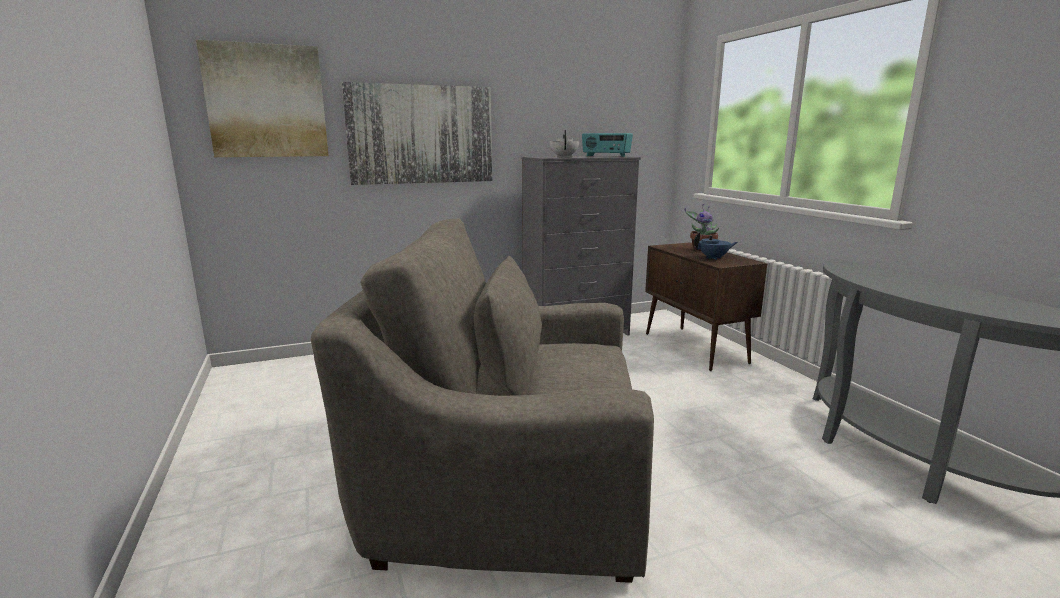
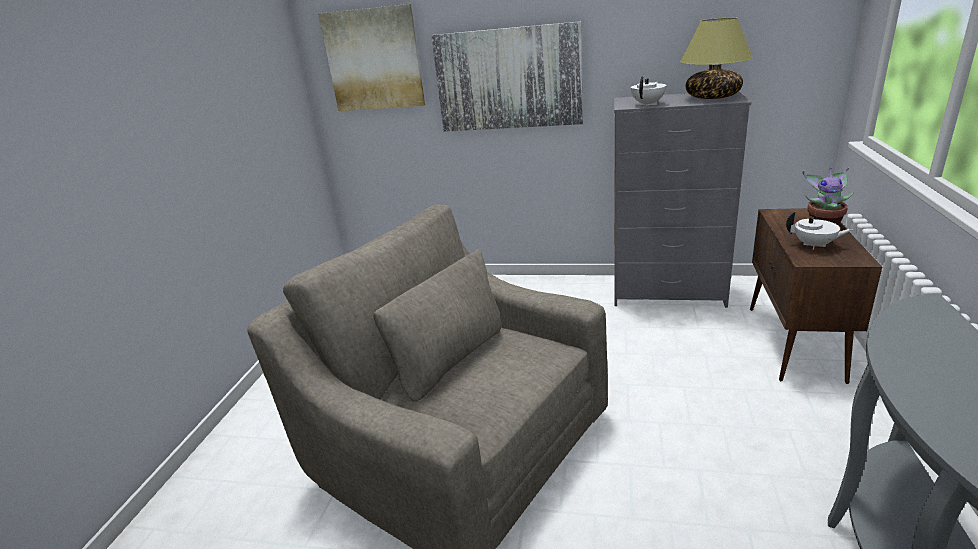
camera: 35 degrees right, 10 degrees up
radio [582,133,633,157] -> table lamp [680,17,753,99]
blue teapot [694,232,738,260] -> white teapot [786,211,854,250]

